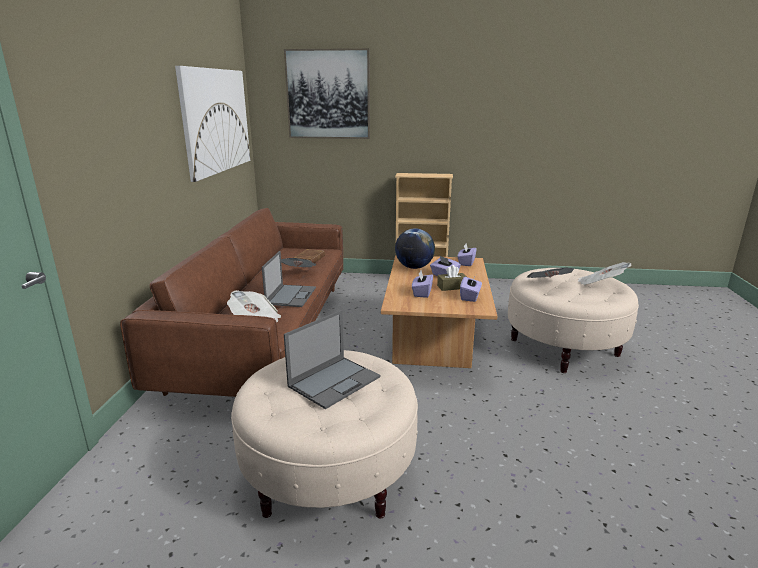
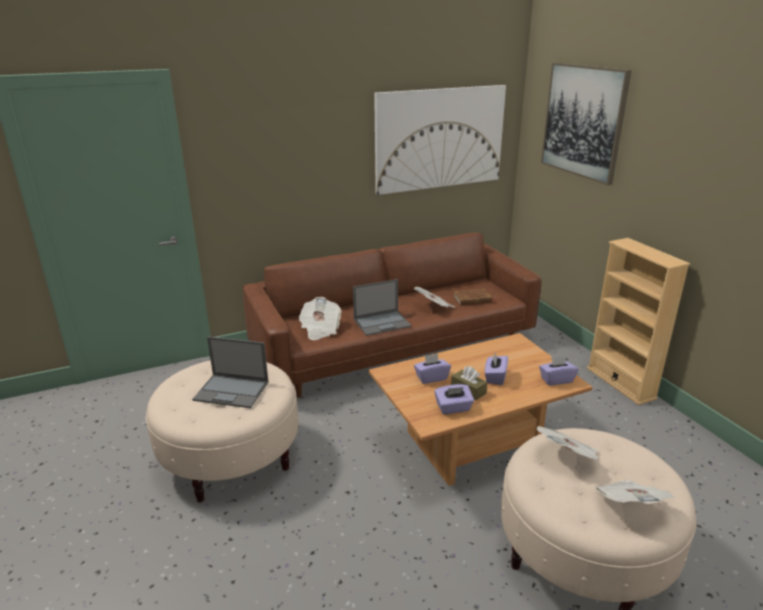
camera: 60 degrees right, 5 degrees up
globe [395,228,435,269] -> none

